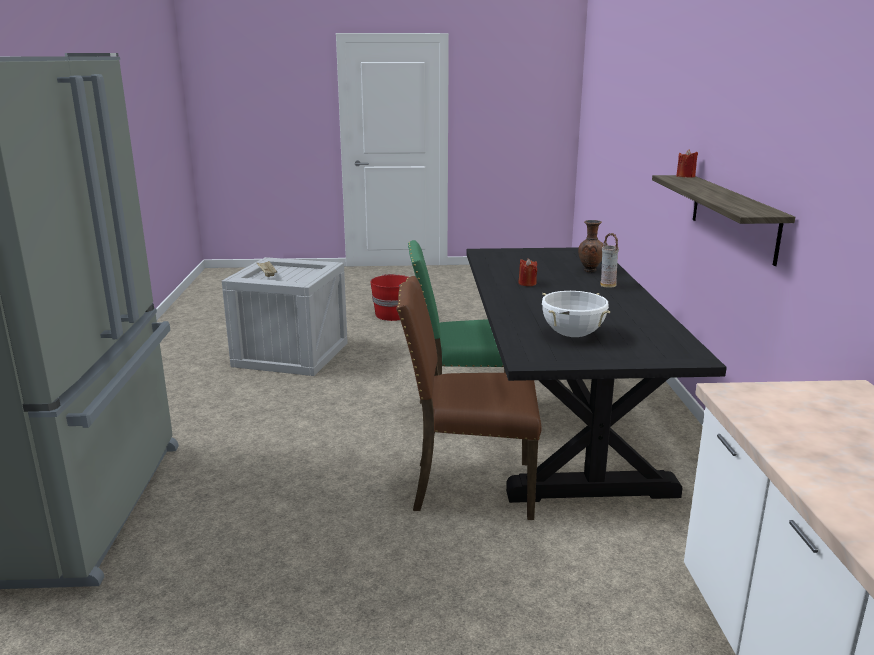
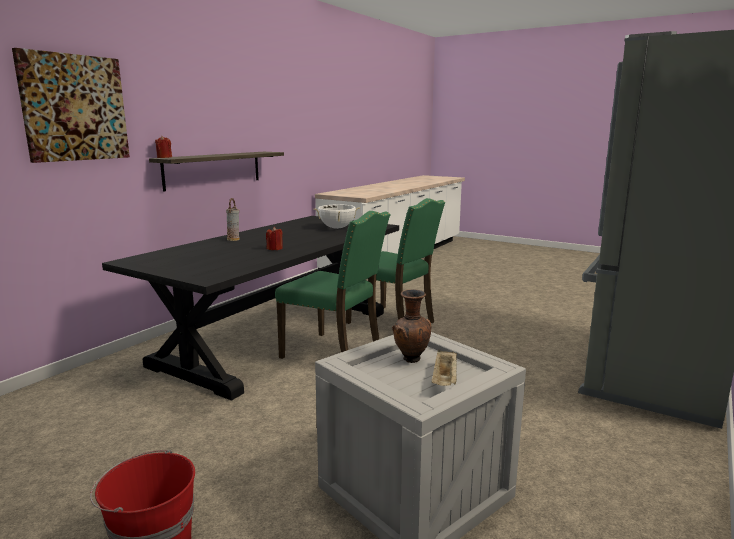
camera: 145 degrees left, 5 degrees down
brown chair [396,276,542,520] -> green chair [346,198,446,324]
brown vase [578,220,603,272] -> brown vase moved to [392,289,432,363]
none -> picture [12,48,130,163]

